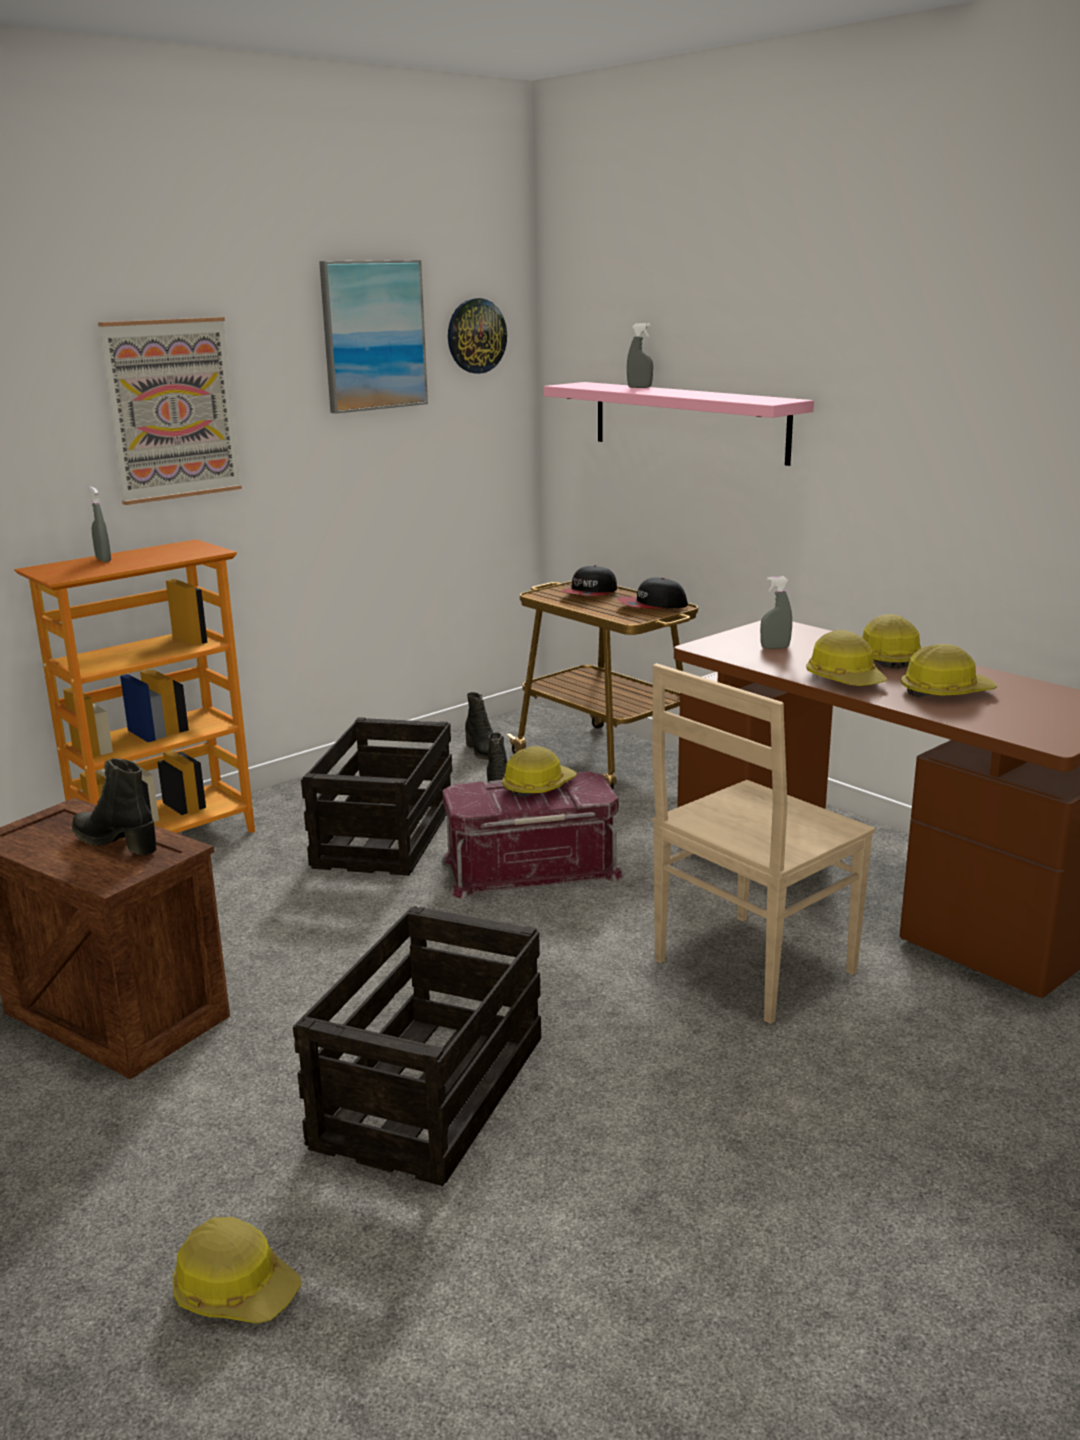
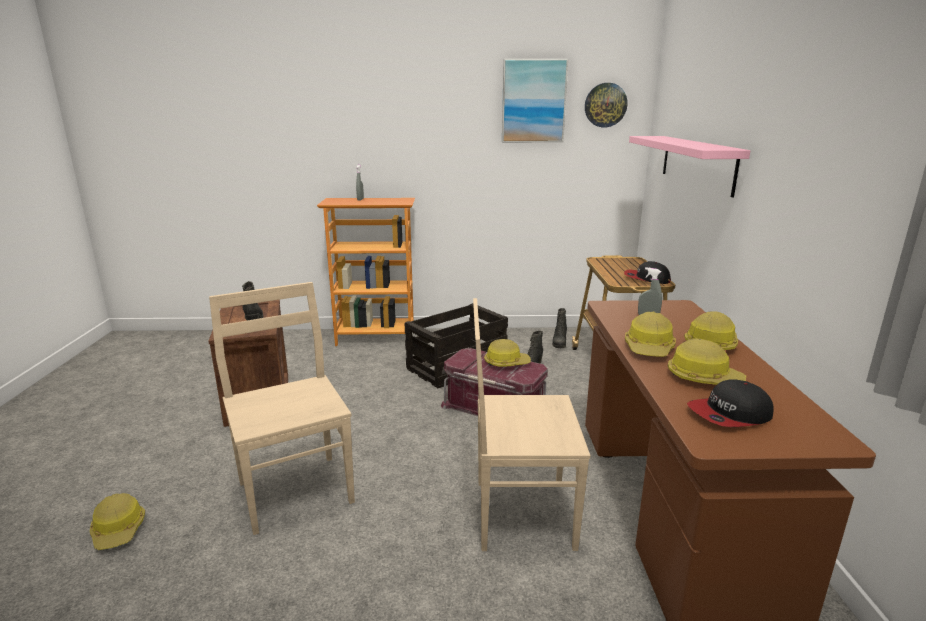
camera: 40 degrees right, 0 degrees up
picture [98,317,242,505] -> none
crate [293,906,541,1186] -> beige chair [209,282,355,535]
cap [561,565,617,596] -> cap moved to [687,379,774,427]
grey spray bottle [627,323,653,388] -> none

